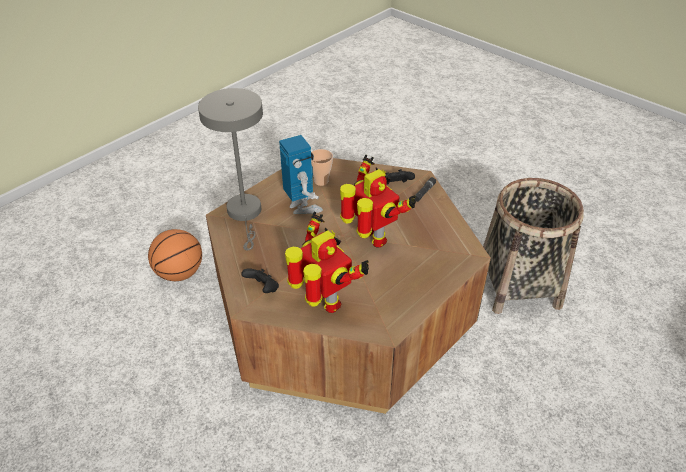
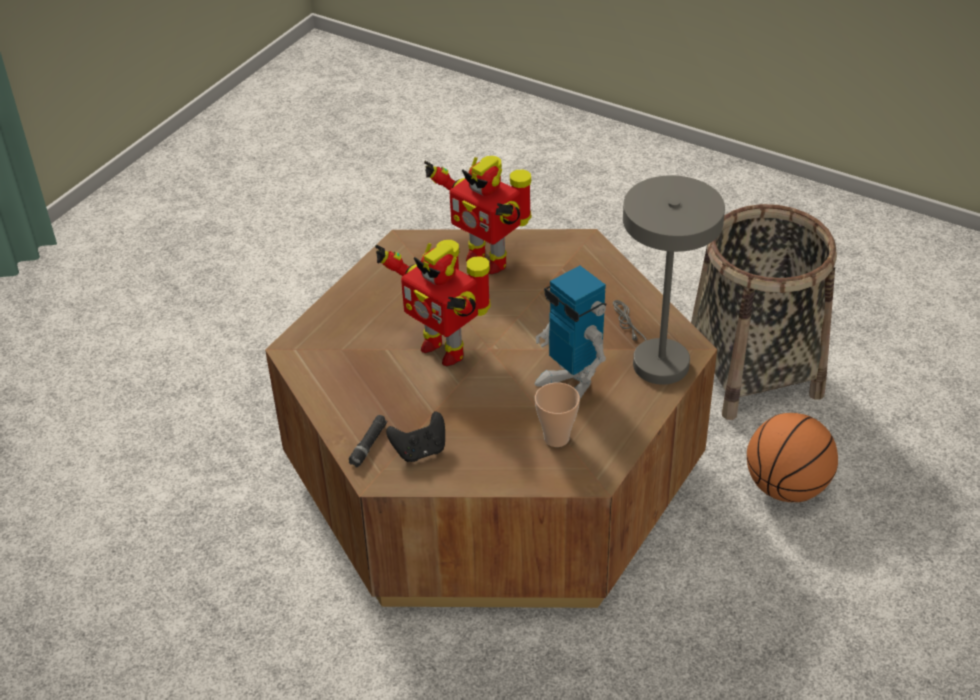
camera: 170 degrees right, 0 degrees up
black game controller [241,268,279,293] -> none
basket [483,178,584,314] -> basket moved to [691,204,837,420]

